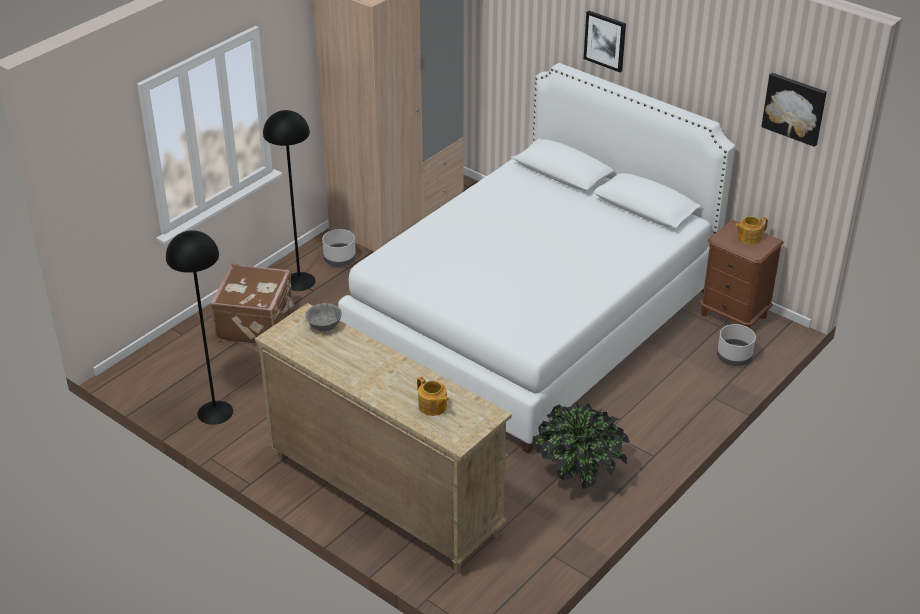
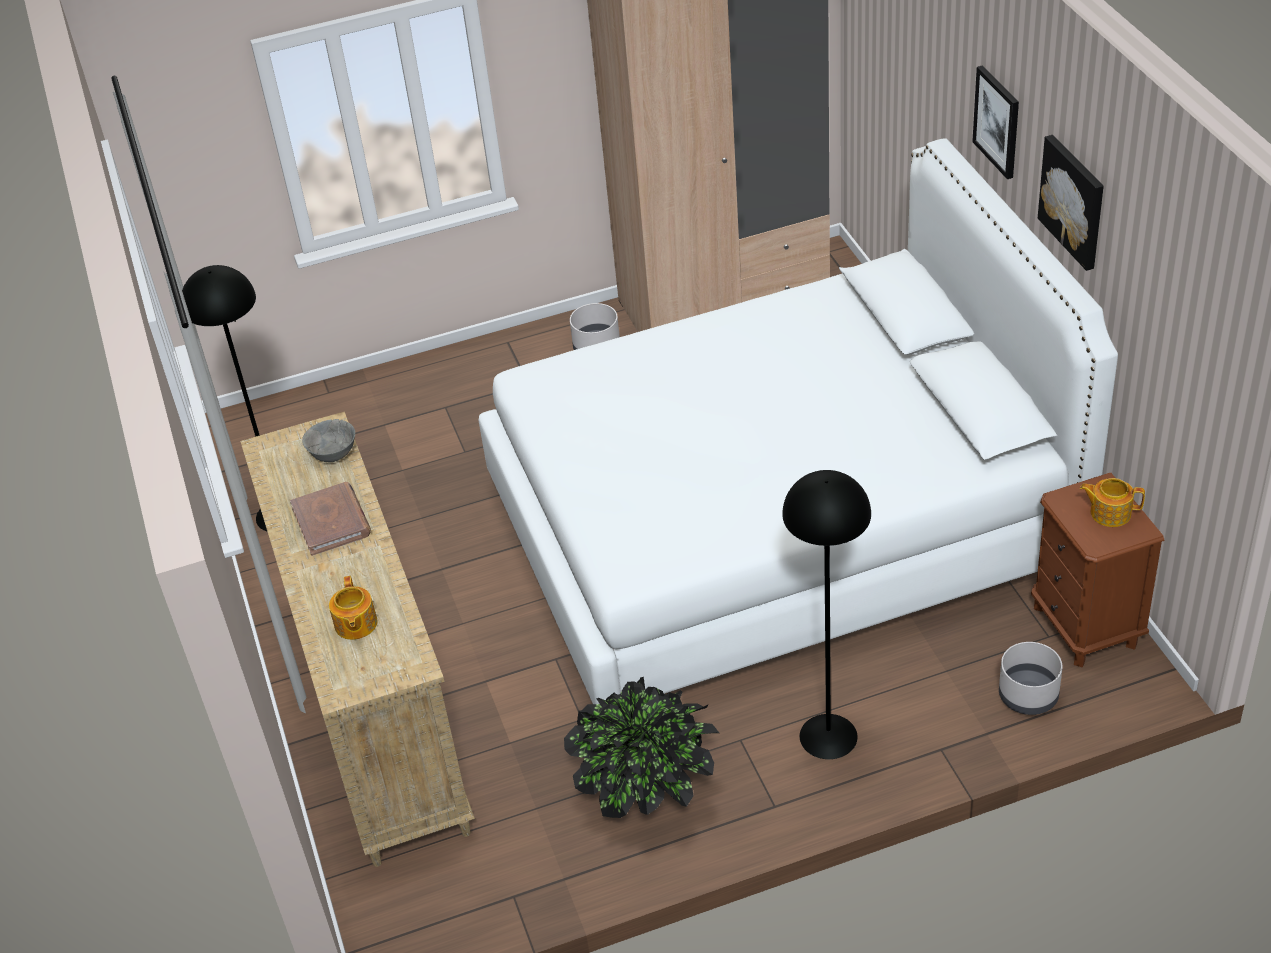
camera: 35 degrees right, 5 degrees up
brown suitcase [210,264,294,345] -> none
black floor lamp [263,110,315,291] -> black floor lamp moved to [782,470,871,759]
picture [761,73,827,147] -> picture moved to [1038,135,1104,271]
none -> brown book [290,482,371,556]

